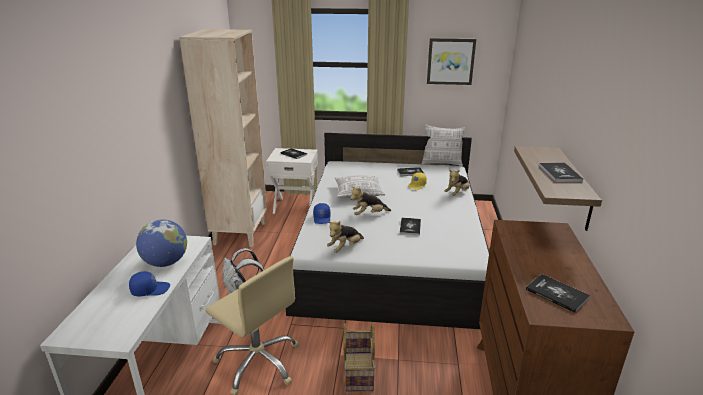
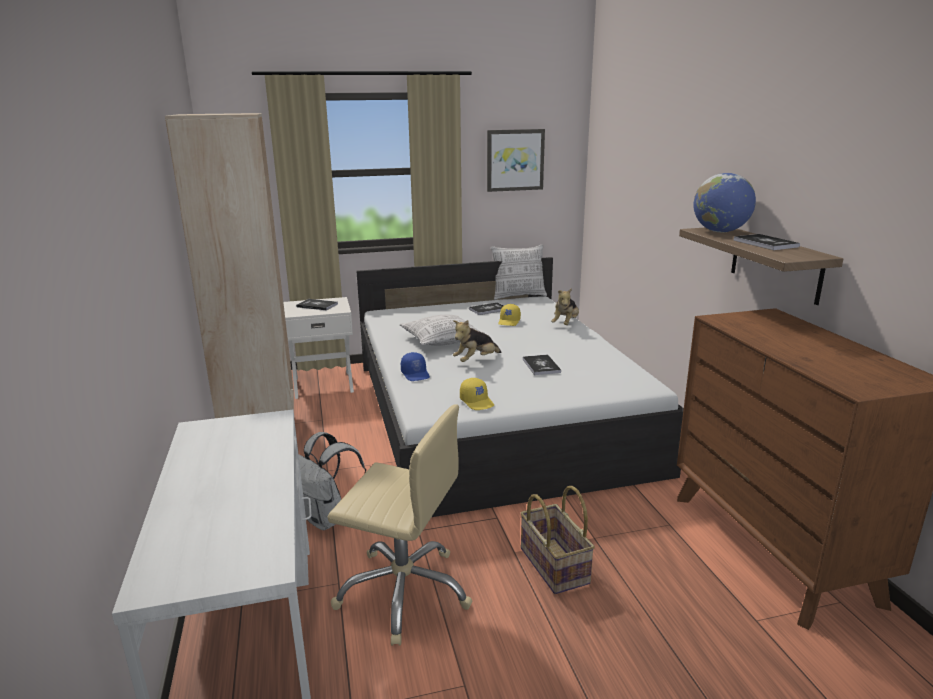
camera: 20 degrees left, 5 degrees down
blue cap [129,271,170,297] -> none
globe [136,219,187,267] -> globe moved to [693,173,756,233]
plush toy [327,221,364,253] -> yellow cap [460,378,494,410]
book [526,274,590,313] -> none

